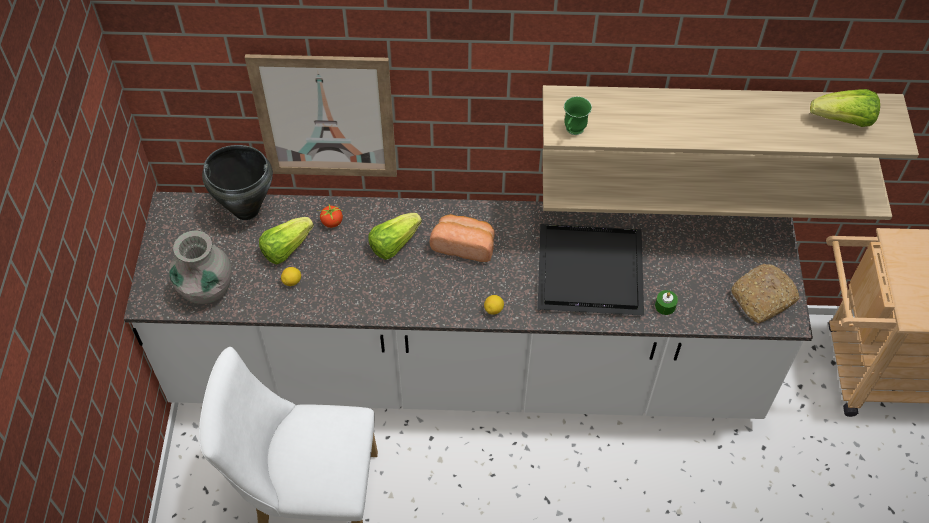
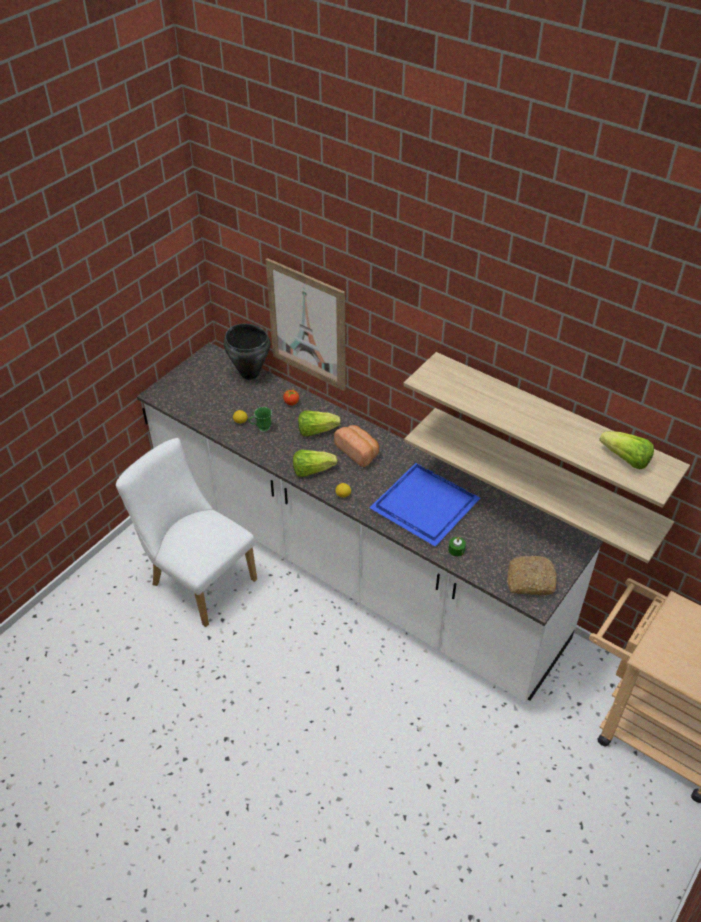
camera: 35 degrees right, 10 degrees down
grey vase [169,231,232,304] -> none
lettuce [259,217,314,265] -> lettuce moved to [293,450,338,477]
black tray [538,224,644,316] -> blue tray [370,463,480,547]
green mug [564,96,592,135] -> green mug moved to [249,407,272,432]

